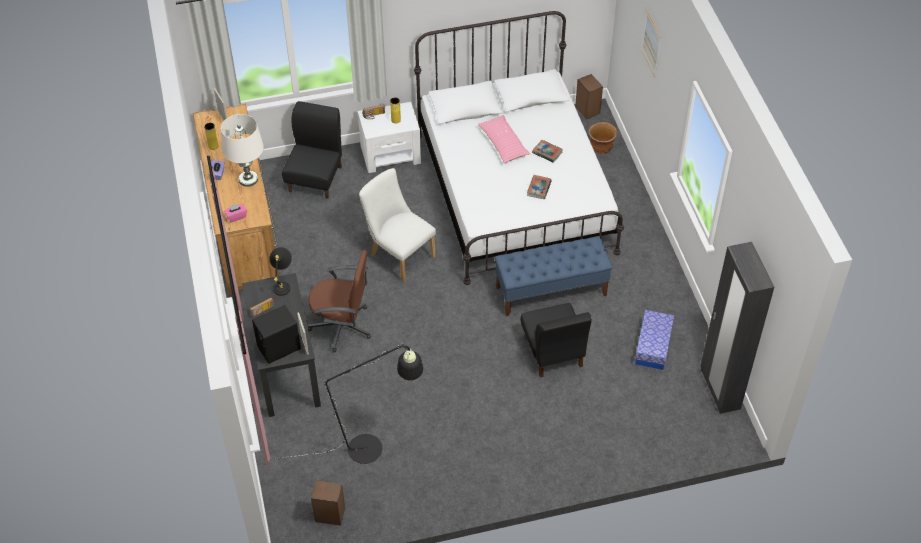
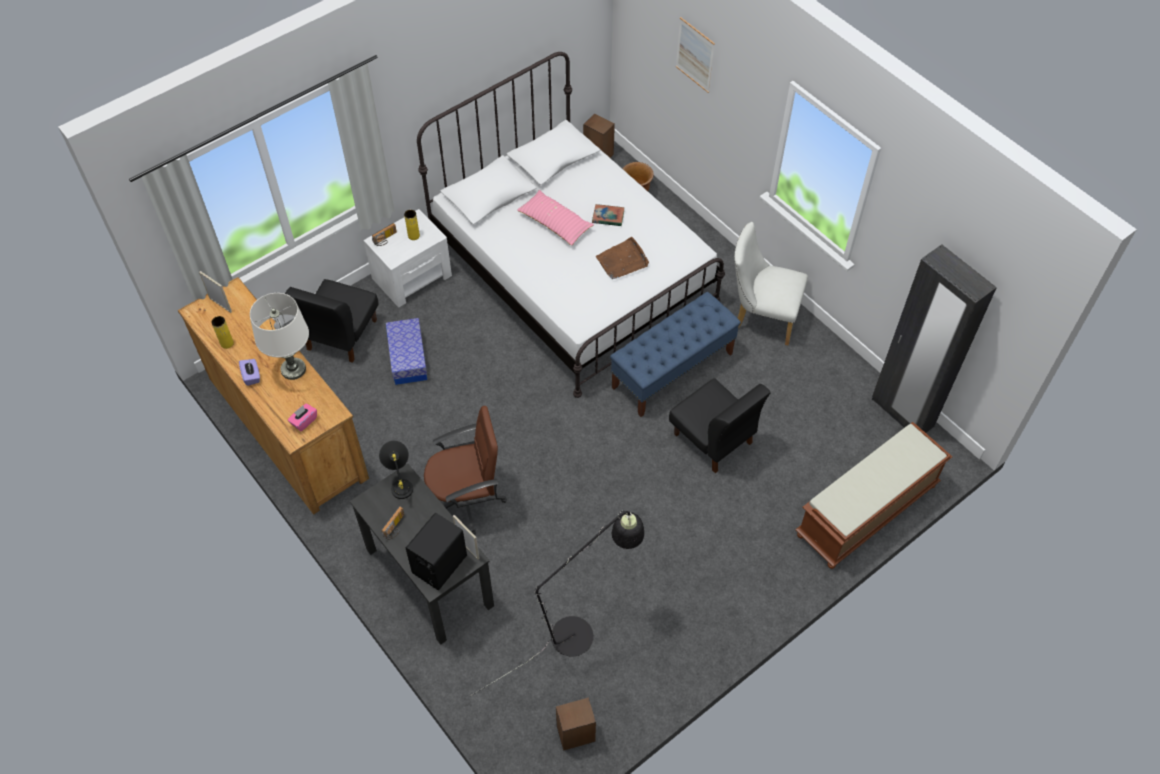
camera: 25 degrees left, 5 degrees up
black chair [282,101,342,199] -> black chair turned 150 degrees counterclockwise [285,279,378,363]
white chair [359,168,436,282] -> white chair moved to [734,222,808,345]
book [527,175,552,199] -> brown tray [596,236,649,279]
storage box [635,310,674,370] -> storage box moved to [386,318,427,385]
none -> brown bench [795,422,952,569]

